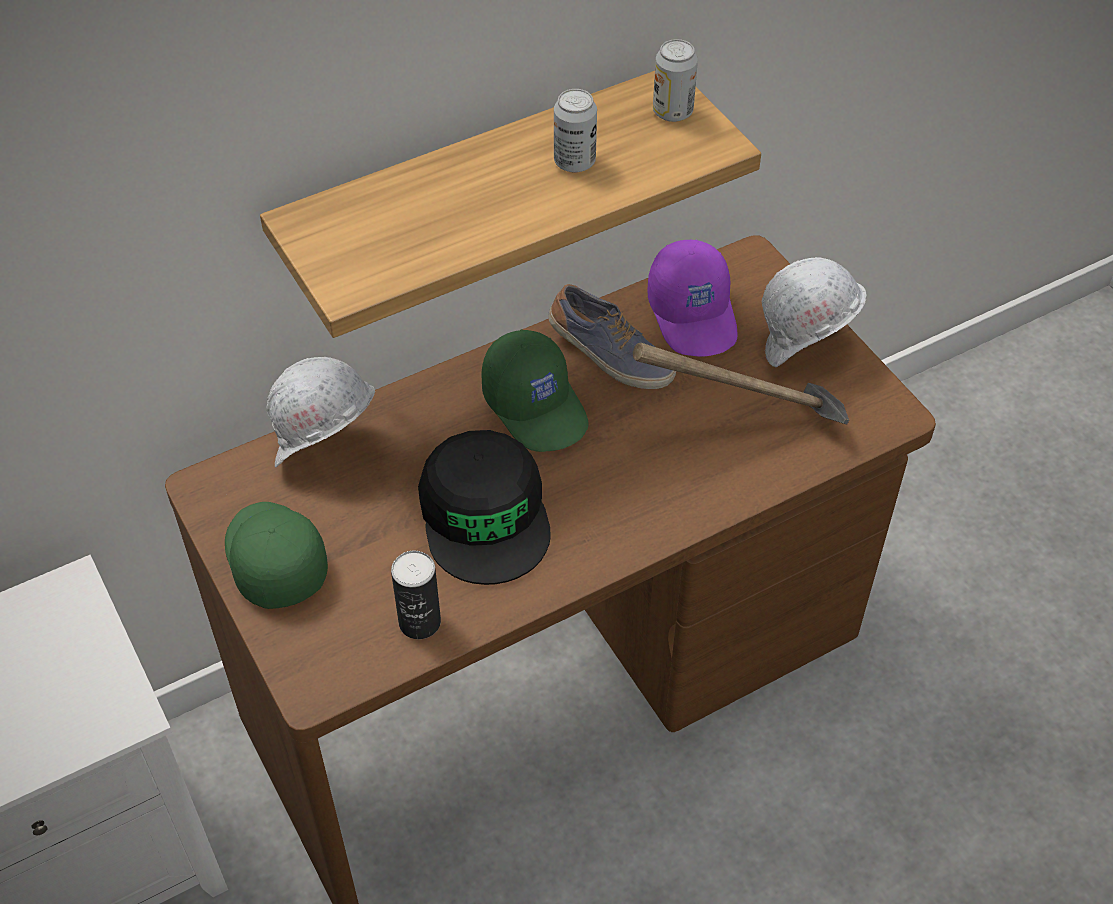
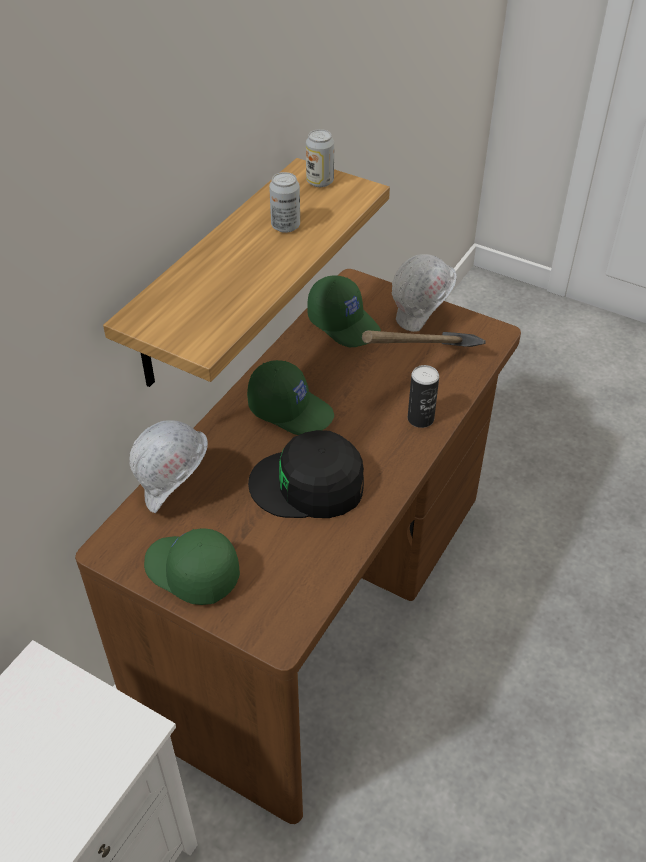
camera: 30 degrees left, 5 degrees down
can [391,551,441,639] -> can moved to [408,365,439,428]
black cap [418,430,551,585] -> black cap turned 135 degrees clockwise [248,430,364,518]
shoe [548,284,676,389] -> none
purple cap [648,240,738,357] -> green cap [308,275,381,347]

